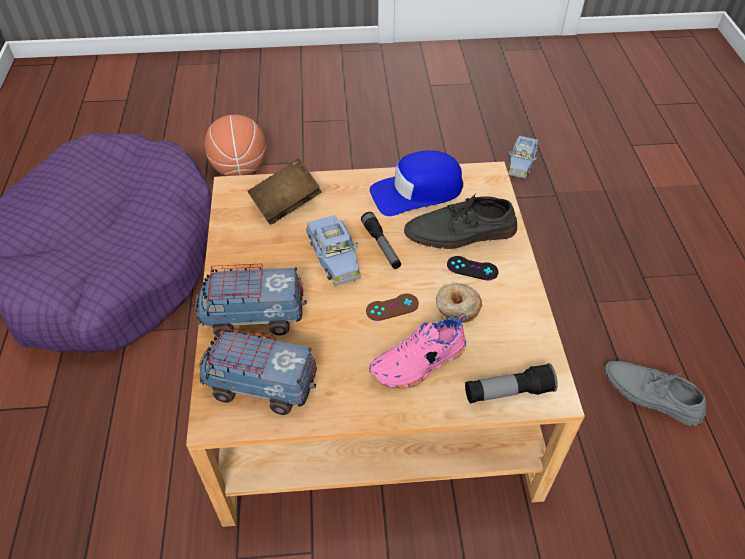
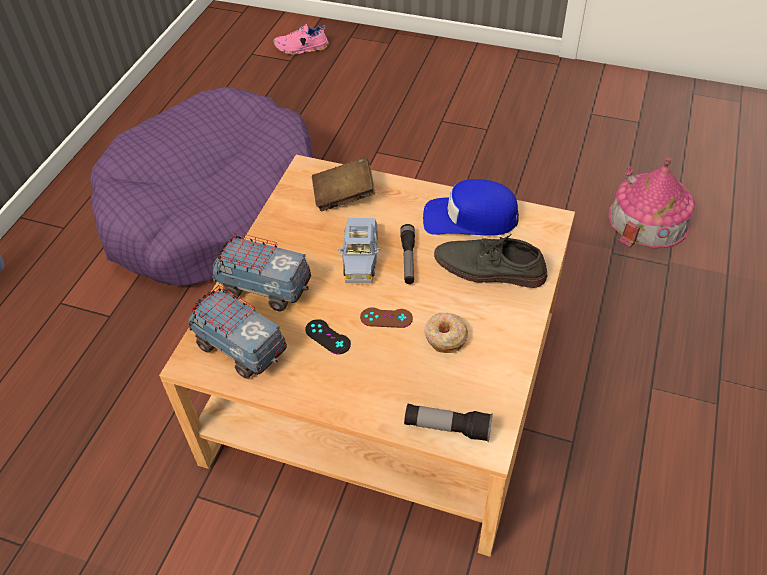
camera: 25 degrees right, 0 degrees up
basketball [205,115,266,176] -> none
pink shoe [369,313,467,389] -> pink shoe moved to [274,24,329,55]
black game controller [447,256,499,281] -> black game controller moved to [305,319,351,354]
blue toy car [508,136,538,179] -> toy house [608,157,695,249]
grey shoe [605,361,706,426] -> none

